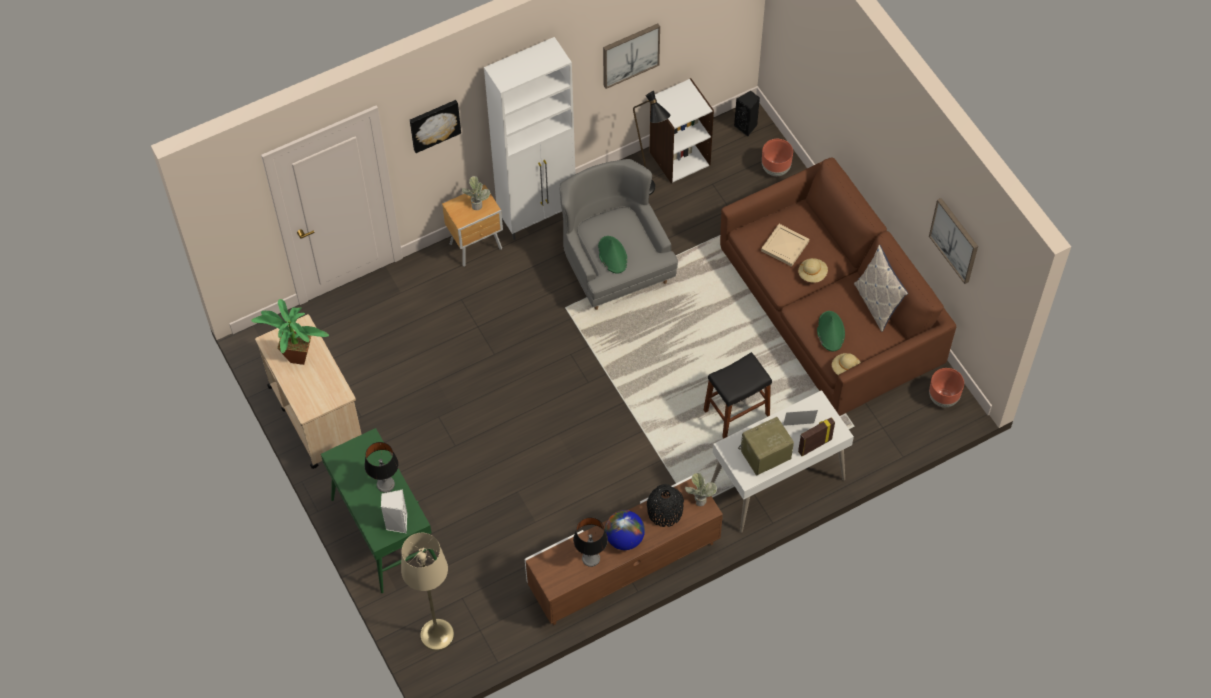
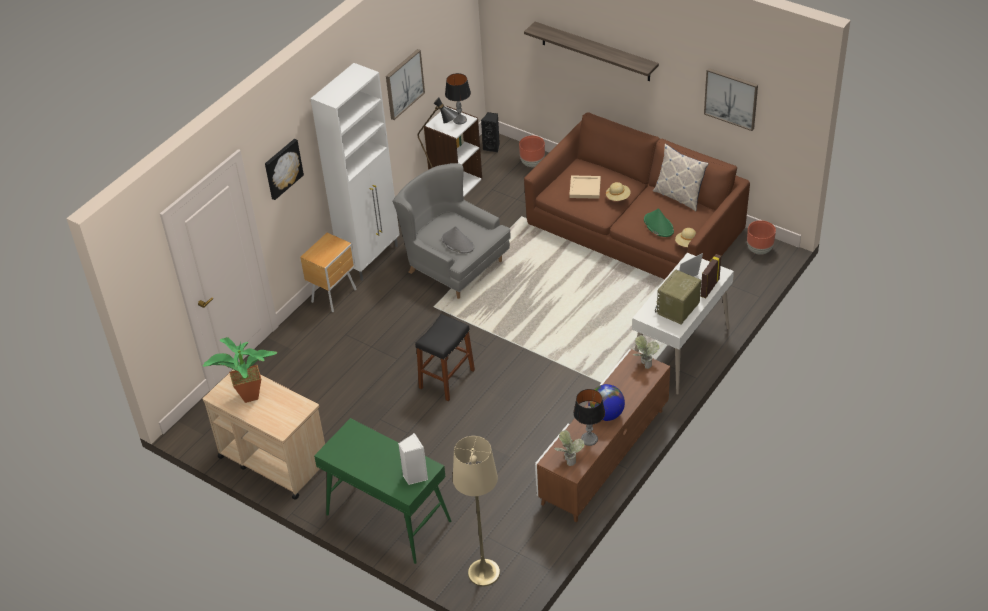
camera: 25 degrees left, 15 degrees down
table lamp [364,442,399,493] -> table lamp moved to [445,73,471,124]
potted plant [462,176,491,210] -> potted plant moved to [554,430,584,466]
green hat [598,236,627,274] -> grey hat [441,226,474,253]
black vase [647,484,684,527] -> none
black stool [704,352,772,438] -> black stool moved to [415,314,475,401]
none -> shelf [524,22,659,81]

